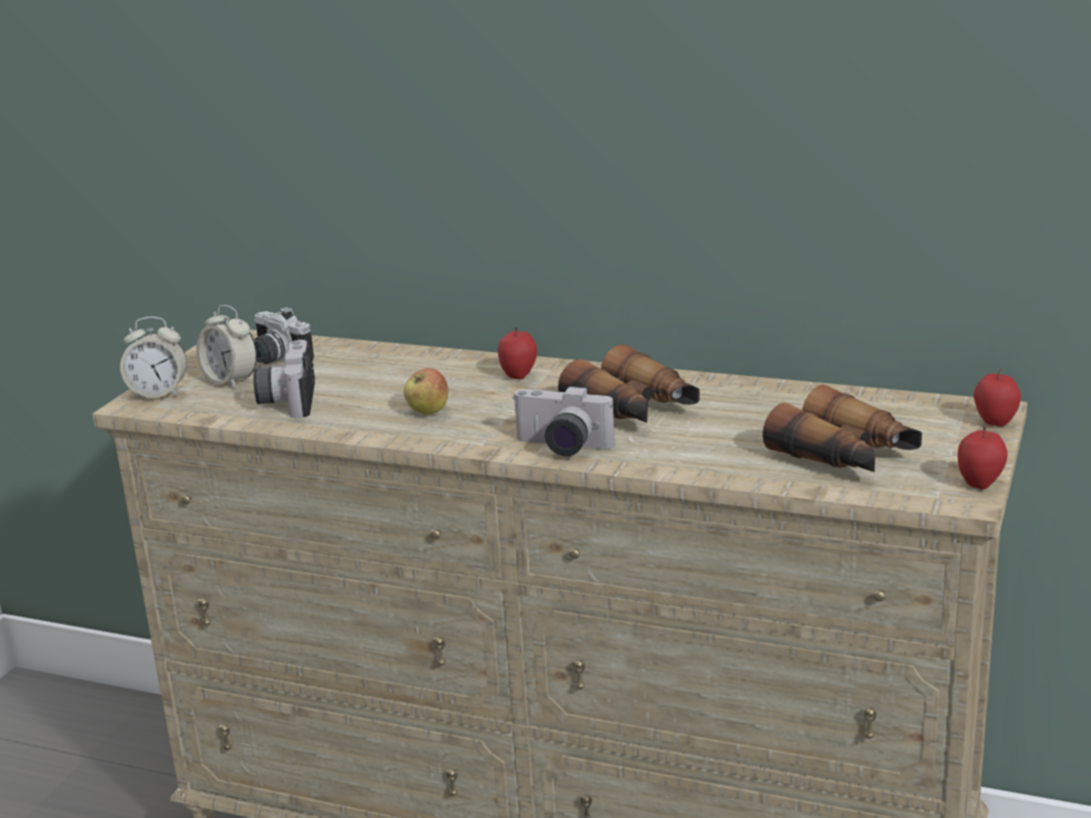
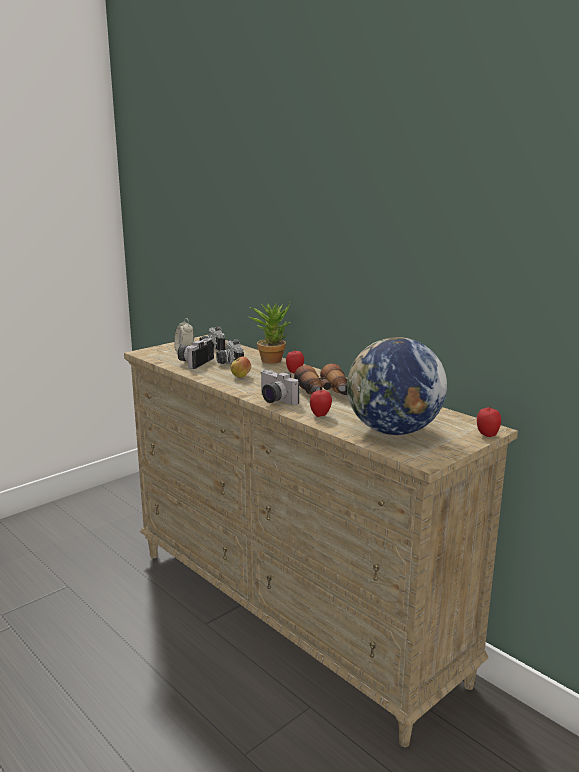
camera: 25 degrees right, 5 degrees down
alarm clock [120,317,187,399] -> none
binoculars [763,385,922,472] -> globe [347,337,447,435]
apple [958,427,1008,489] -> apple moved to [310,387,332,417]
none -> camera [216,340,244,364]
none -> potted plant [249,302,290,364]

